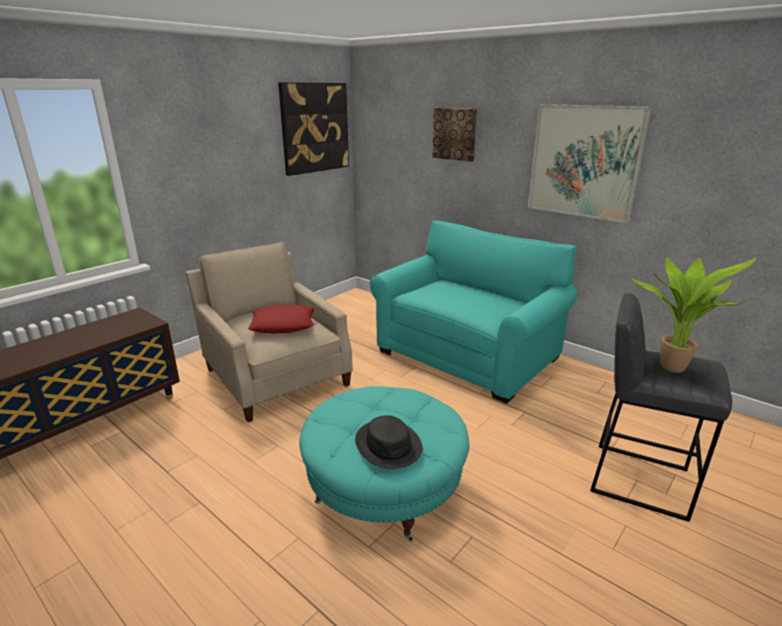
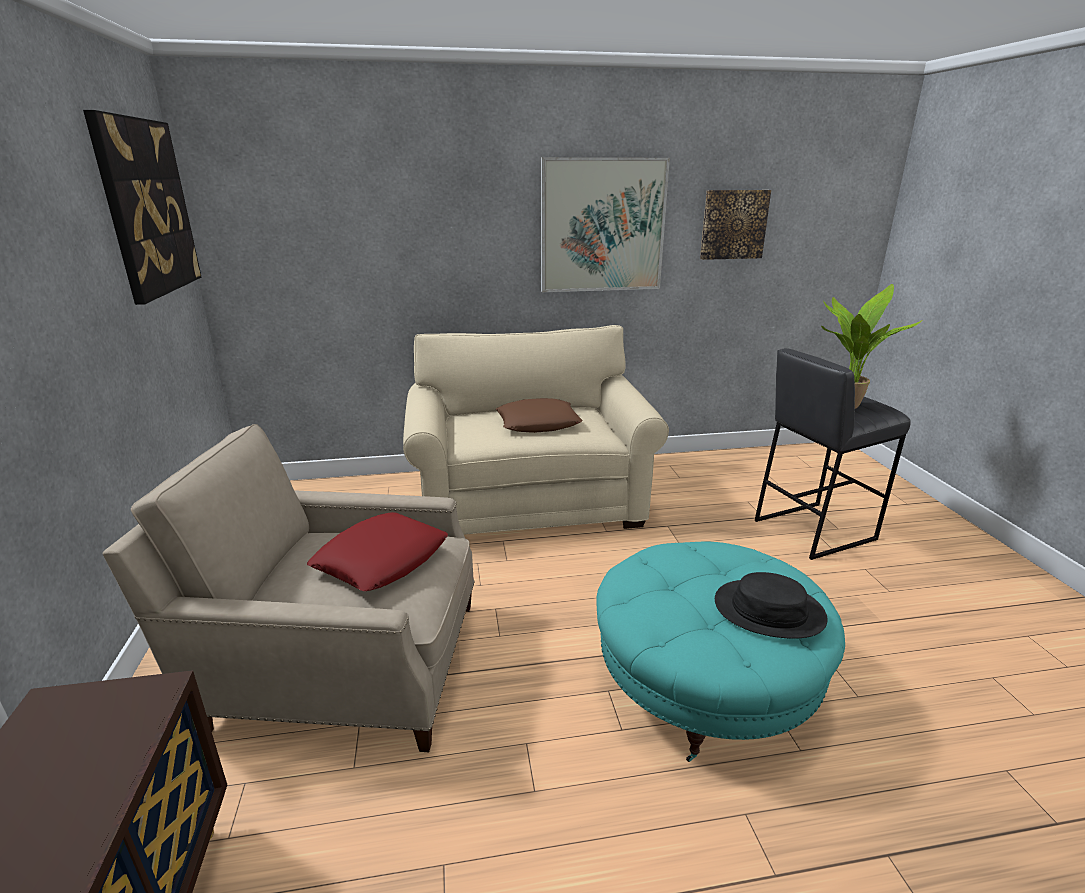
camera: 50 degrees left, 0 degrees up
turquoise sofa [370,220,577,404] -> beige sofa [403,325,669,535]
picture [432,108,477,162] -> picture moved to [700,190,771,260]
none -> brown pillow [496,398,583,433]

